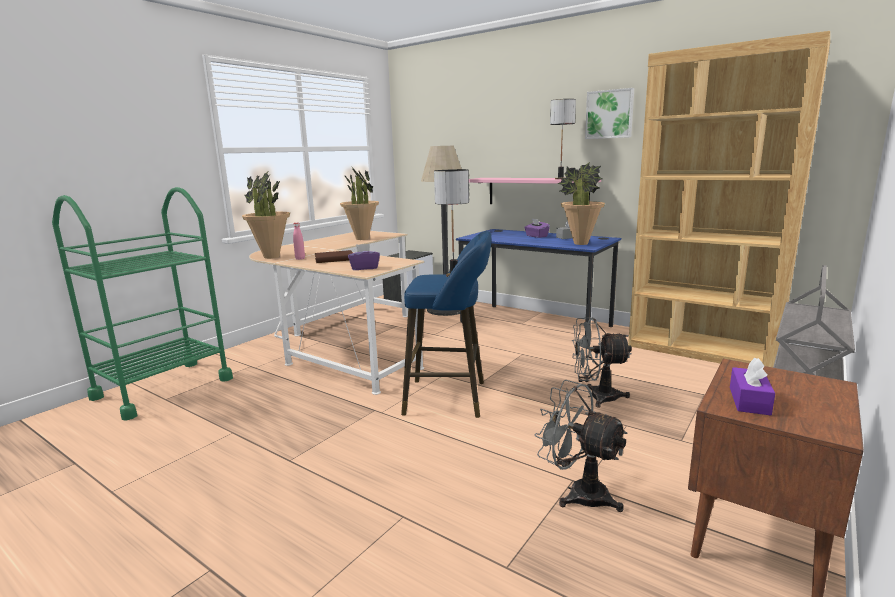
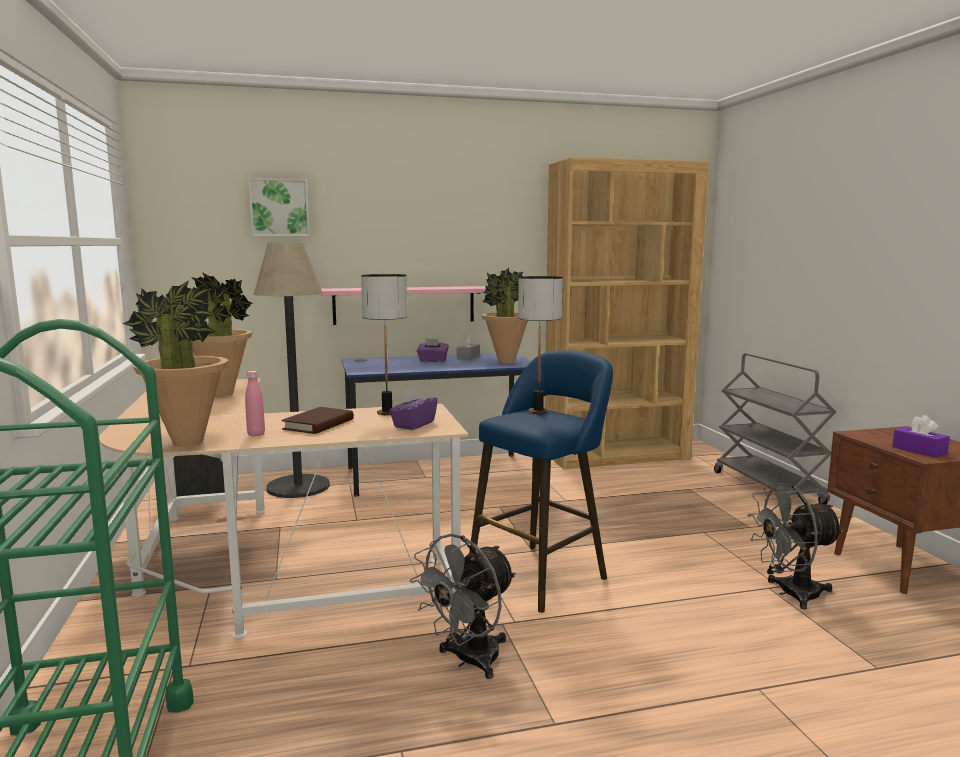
camera: 50 degrees left, 5 degrees down
table lamp [550,99,576,179] -> table lamp moved to [361,274,408,415]
grey fan [572,317,632,408] -> grey fan moved to [410,534,516,679]
picture [585,88,634,139] -> picture moved to [248,178,310,236]

